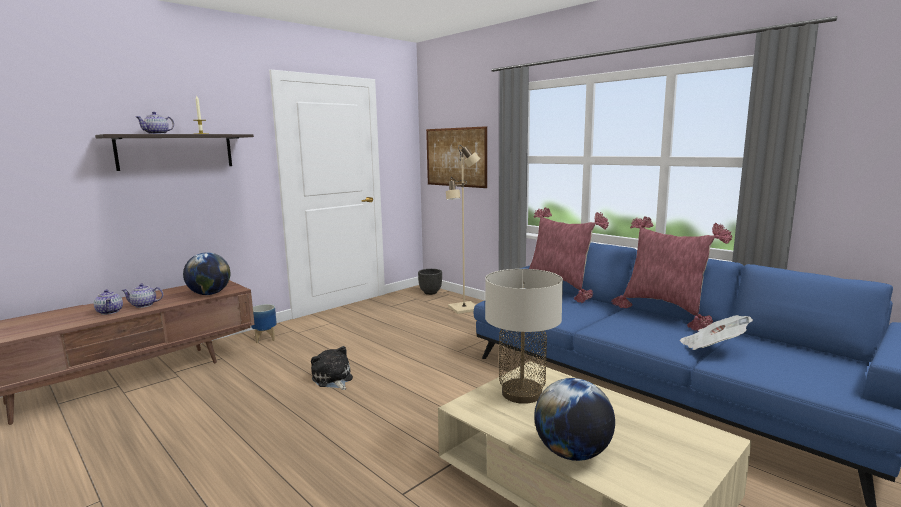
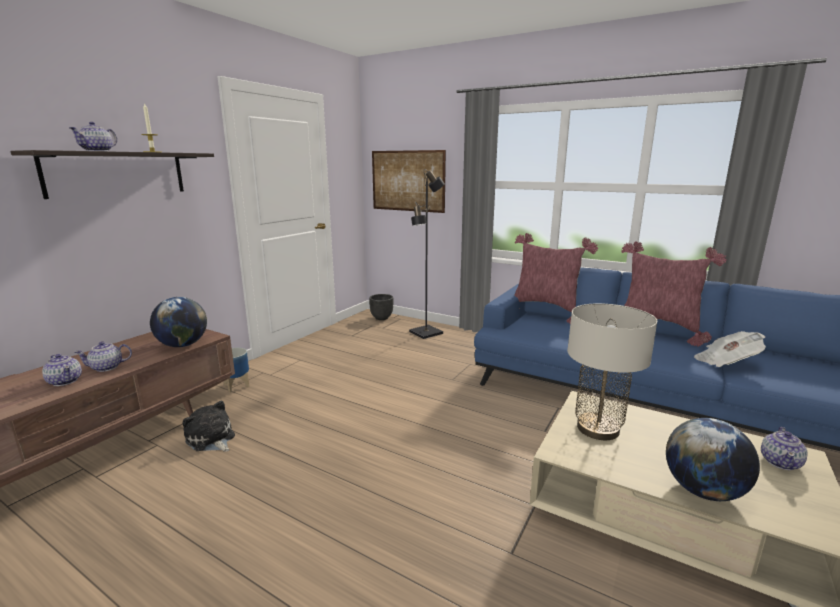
camera: 15 degrees left, 5 degrees up
plush toy [311,346,353,390] -> plush toy moved to [183,401,235,452]
beige floor lamp [446,145,480,314] -> black floor lamp [409,169,445,339]
none -> teapot [761,427,807,470]

